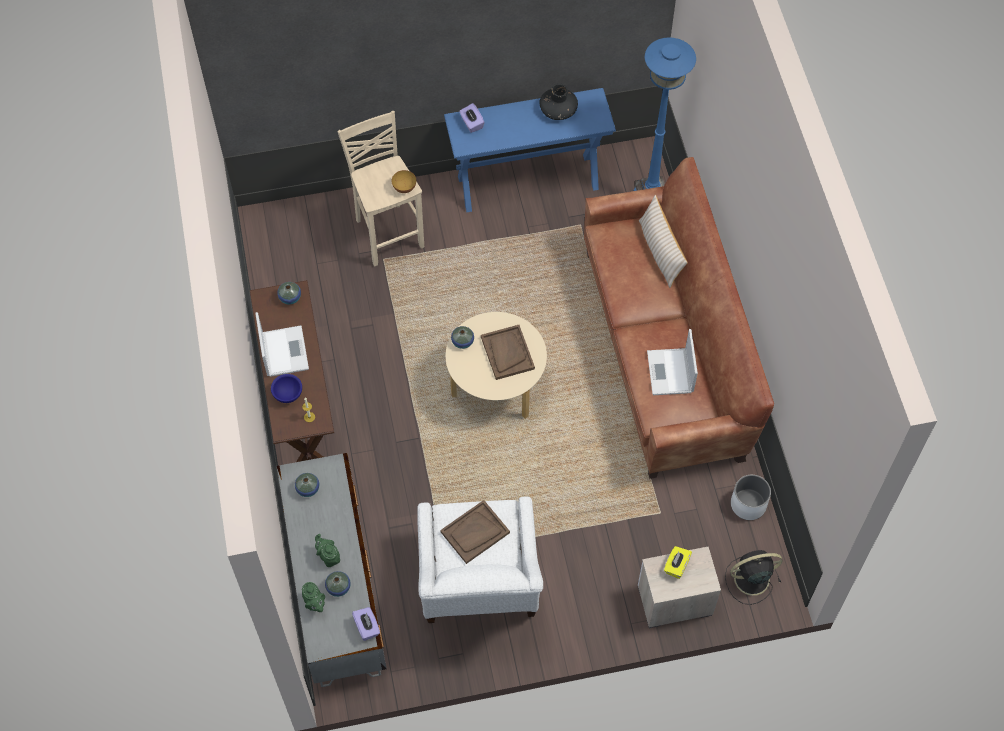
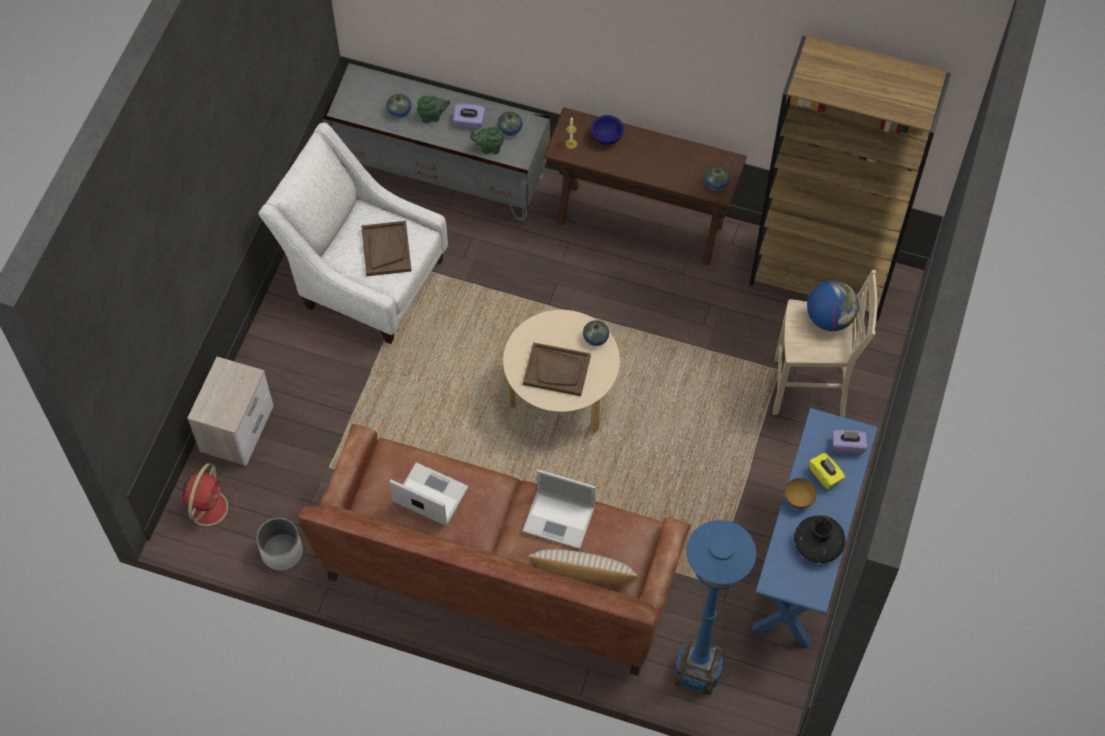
camera: 120 degrees right, 0 degrees up
laptop [255,312,309,377] -> laptop moved to [522,469,596,549]
green teapot [302,582,325,612] -> green teapot moved to [470,127,504,155]
purple tissue box [352,607,380,641] -> purple tissue box moved to [453,103,485,128]
bowl [392,170,416,193] -> bowl moved to [785,478,817,509]
yellow tissue box [664,546,692,579] -> yellow tissue box moved to [809,453,845,490]
black fan [725,550,783,605] -> red fan [181,463,238,534]
none -> brown bookcase [750,36,951,320]
none -> globe [807,280,859,331]

